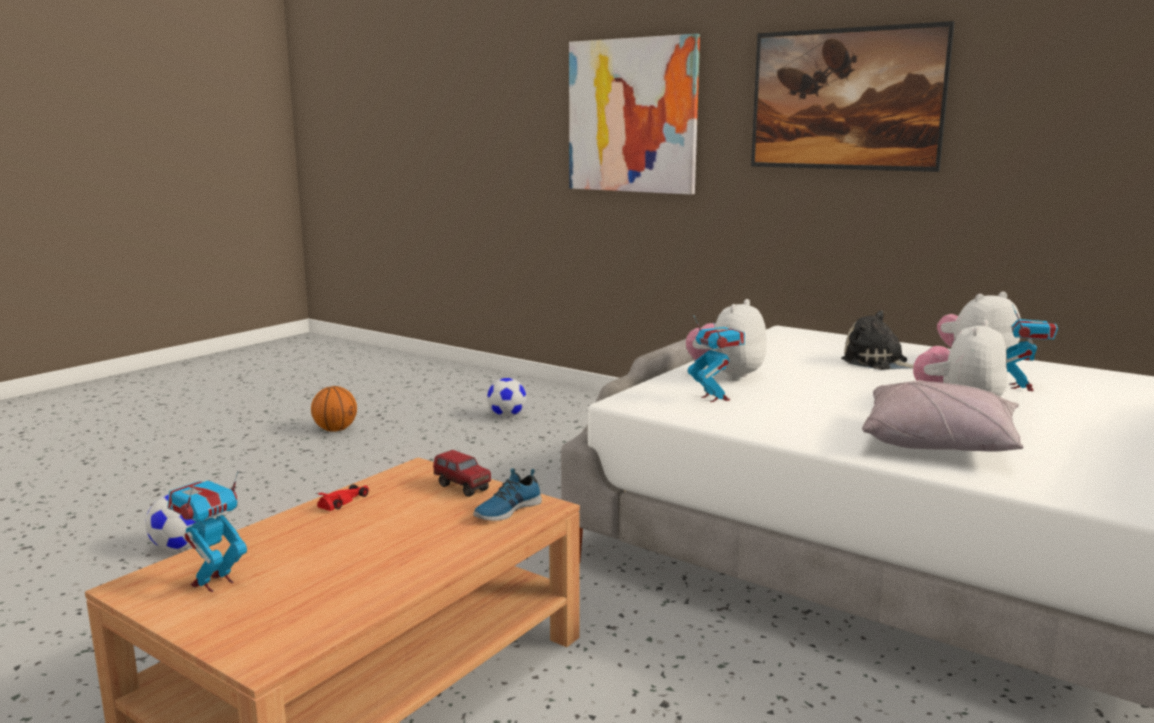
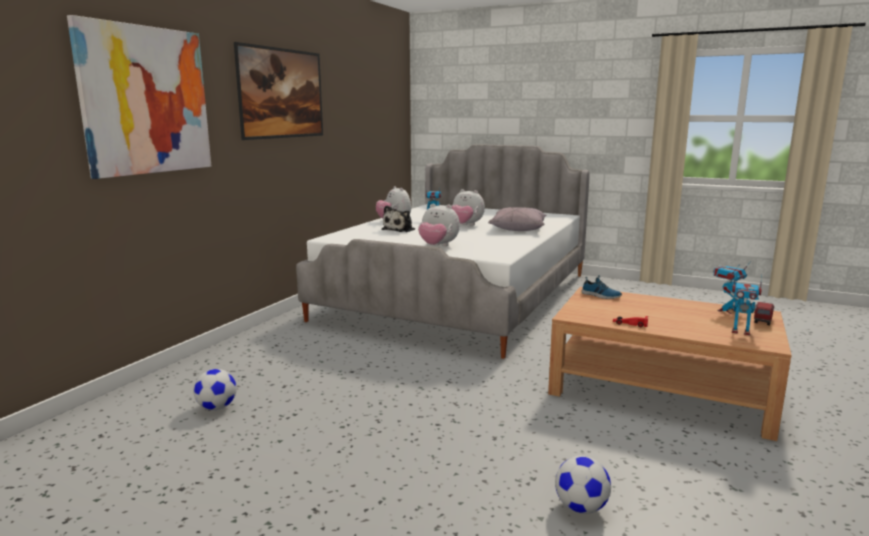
camera: 100 degrees left, 0 degrees up
basketball [311,386,357,432] -> none
toy truck [433,450,491,497] -> toy truck moved to [754,302,774,325]
toy robot [688,315,745,402] -> toy robot moved to [713,261,751,314]

